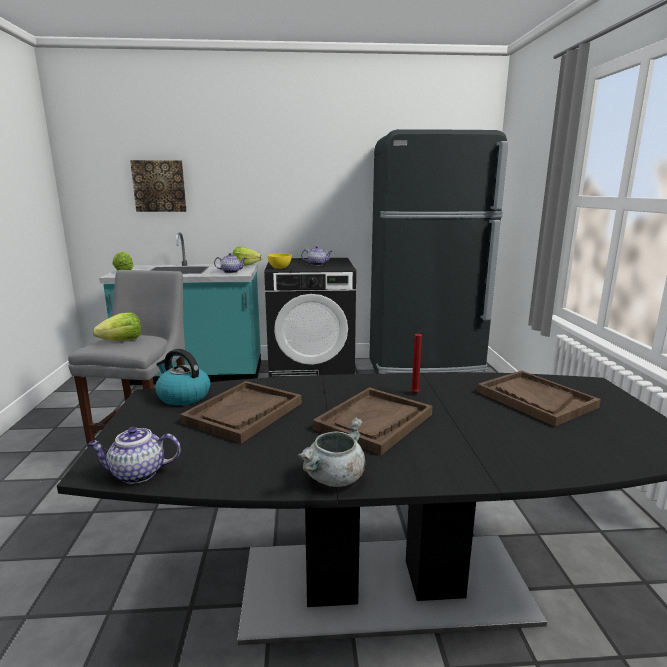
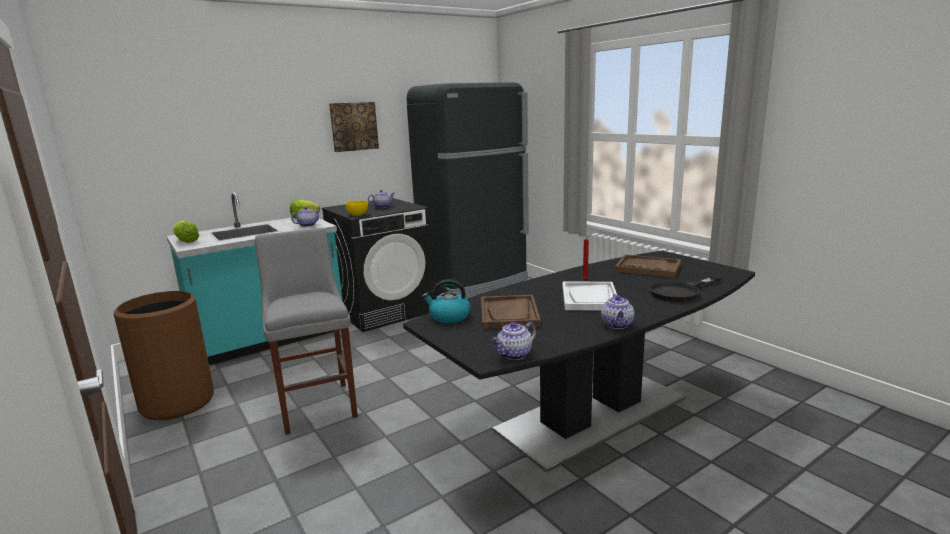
camera: 30 degrees left, 0 degrees up
lettuce [93,312,141,341] -> none
picture [130,160,186,212] -> picture moved to [329,102,379,152]
grey cooking pot [298,417,365,487] -> teapot [601,294,634,329]
brown tray [313,388,433,455] -> white tray [563,282,617,311]
none -> brown trash can [113,291,214,420]
none -> black frying pan [649,276,722,302]

